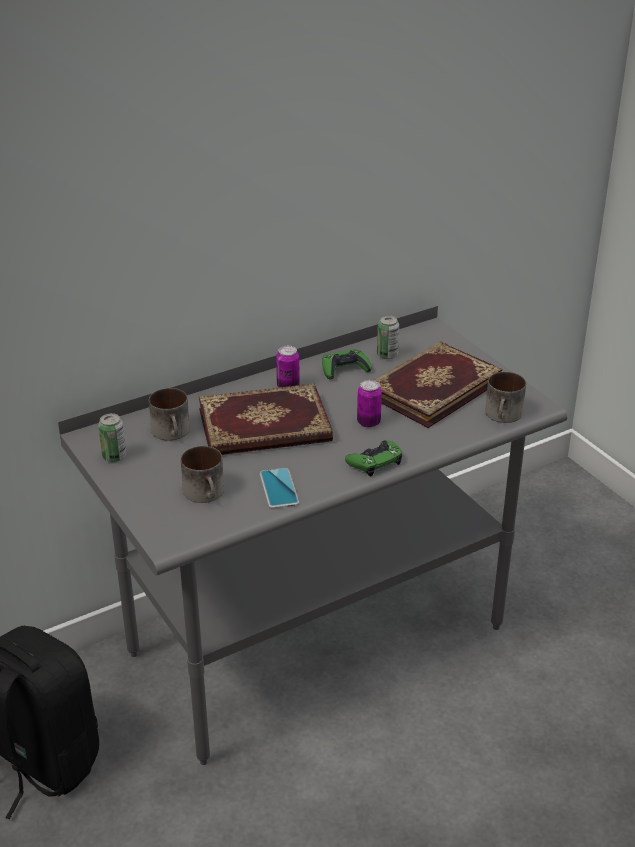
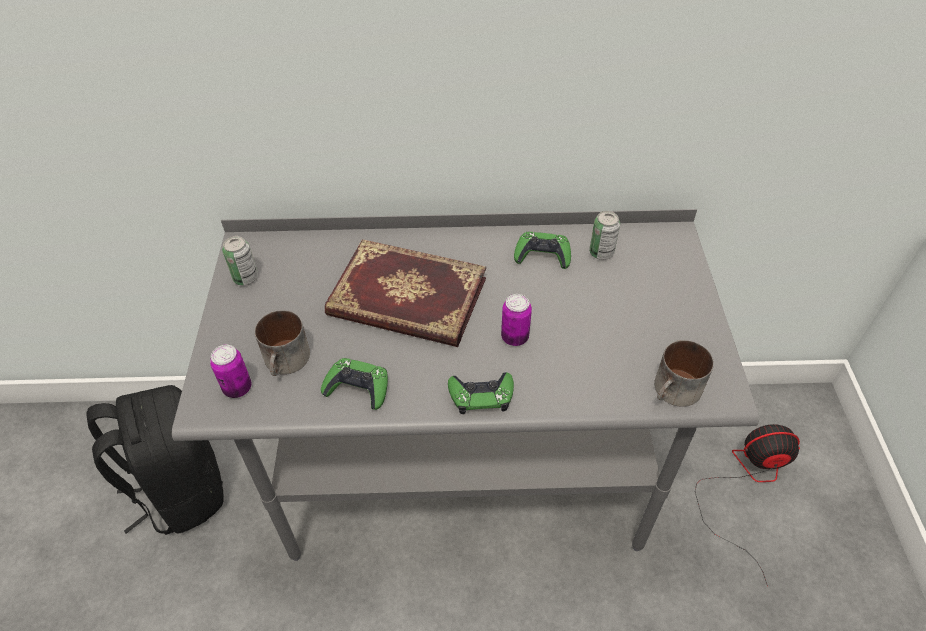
camera: 30 degrees right, 15 degrees up
mug [149,388,190,441] -> none
phone [260,468,299,508] -> green game controller [321,358,388,410]
can [276,346,300,388] -> can moved to [210,345,252,398]
book [374,342,502,428] -> none
none -> fan [695,424,800,586]

